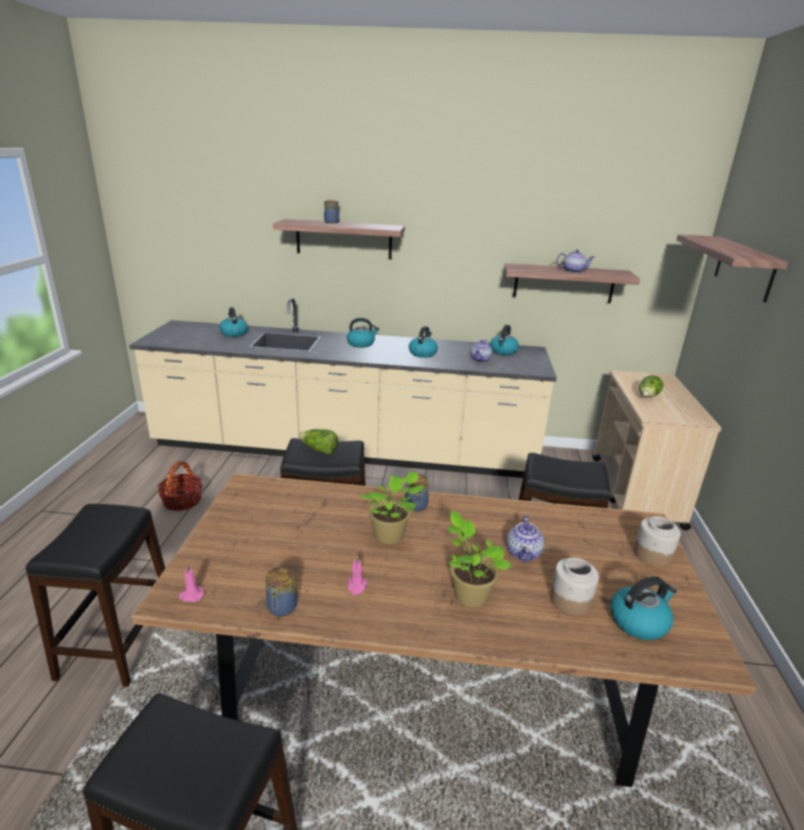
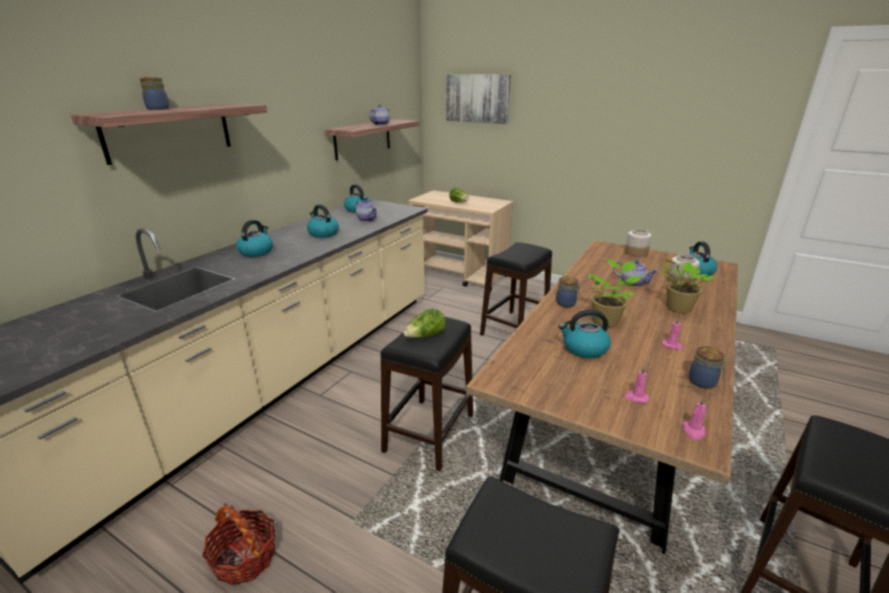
camera: 65 degrees left, 0 degrees up
kettle [219,307,248,337] -> kettle moved to [558,310,611,358]
shelf [676,234,788,303] -> picture [446,74,511,124]
none -> pink candle [624,367,649,403]

